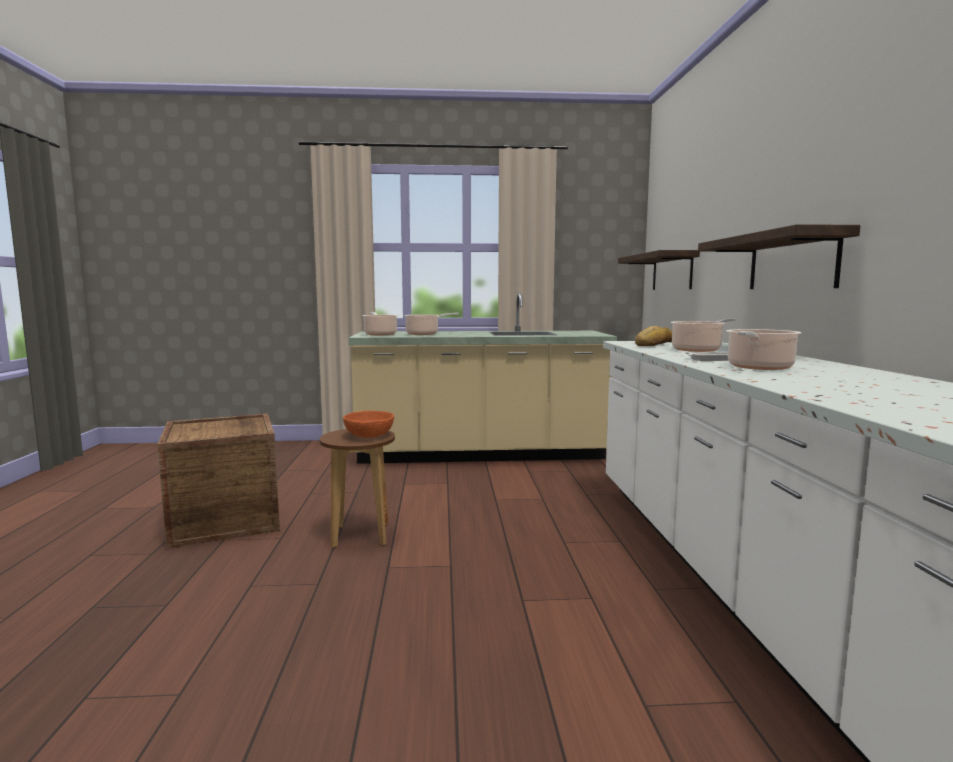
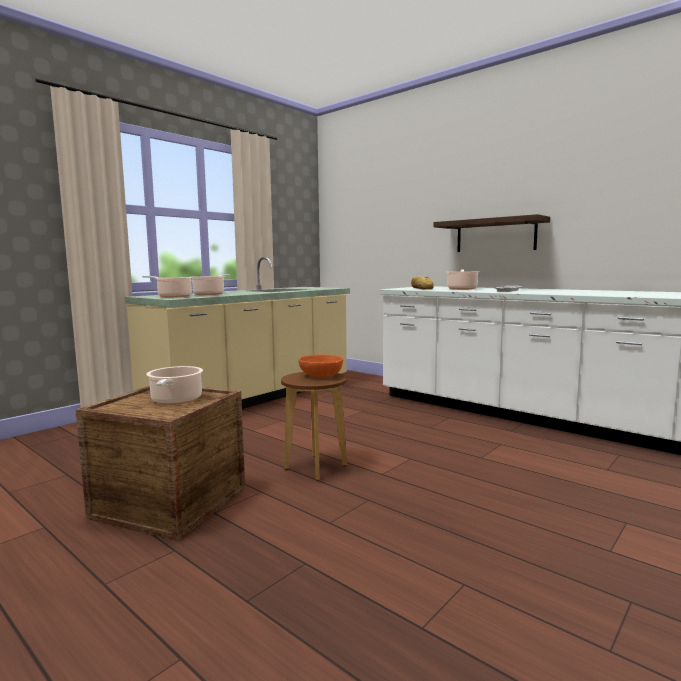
camera: 45 degrees left, 0 degrees up
shelf [618,250,700,290] -> none
cooking pot [726,329,801,370] -> cooking pot moved to [146,366,203,405]

